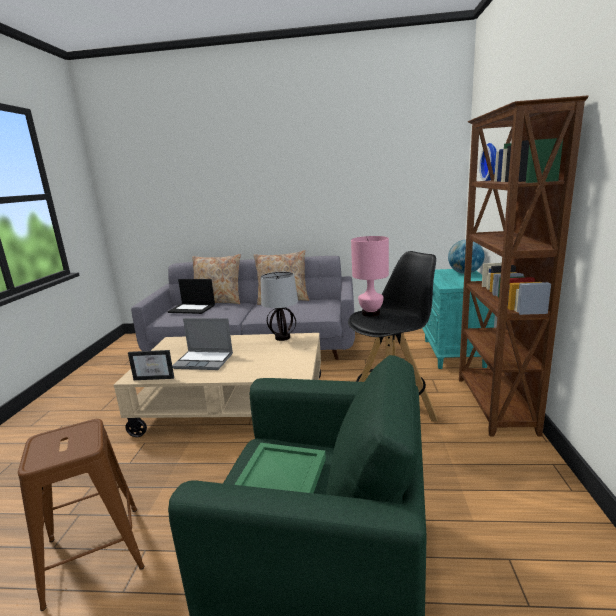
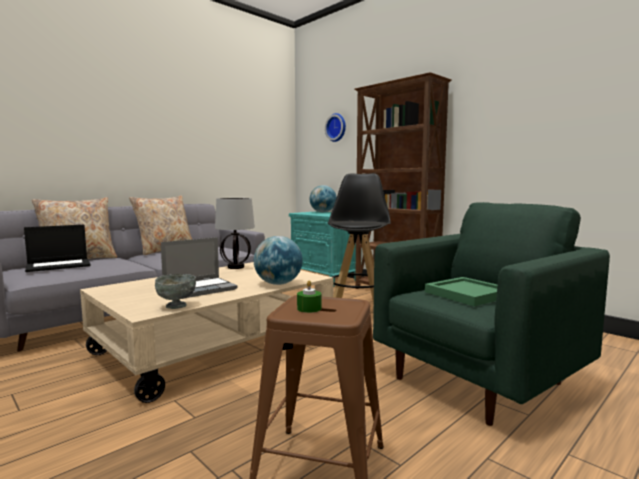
camera: 50 degrees left, 10 degrees down
picture frame [128,350,174,380] -> grey bowl [155,274,196,309]
pink table lamp [351,236,389,317] -> none
none -> globe [254,236,303,285]
none -> green candle [297,280,321,313]

